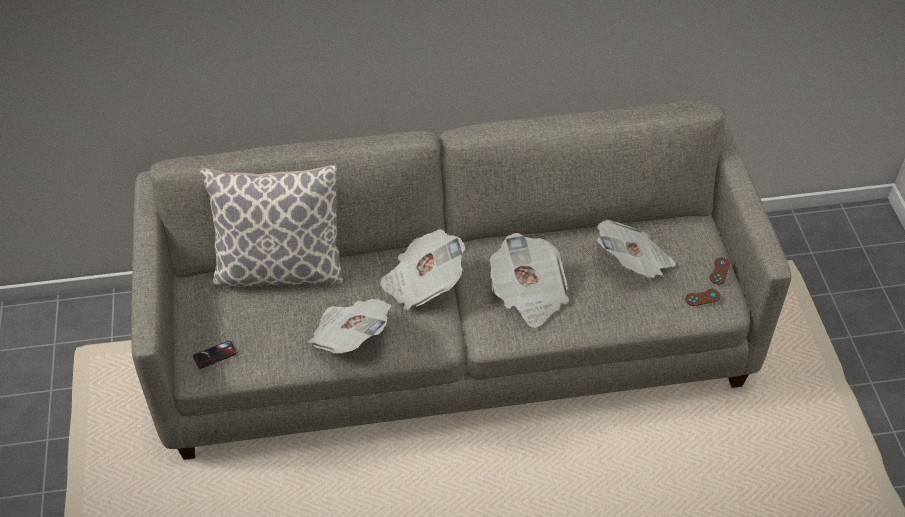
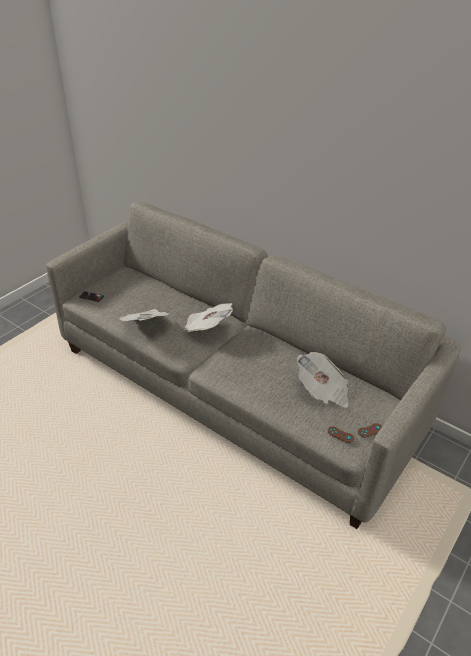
camera: 45 degrees right, 10 degrees down
pillow [200,165,343,287] -> none
newspaper [490,233,569,328] -> none

